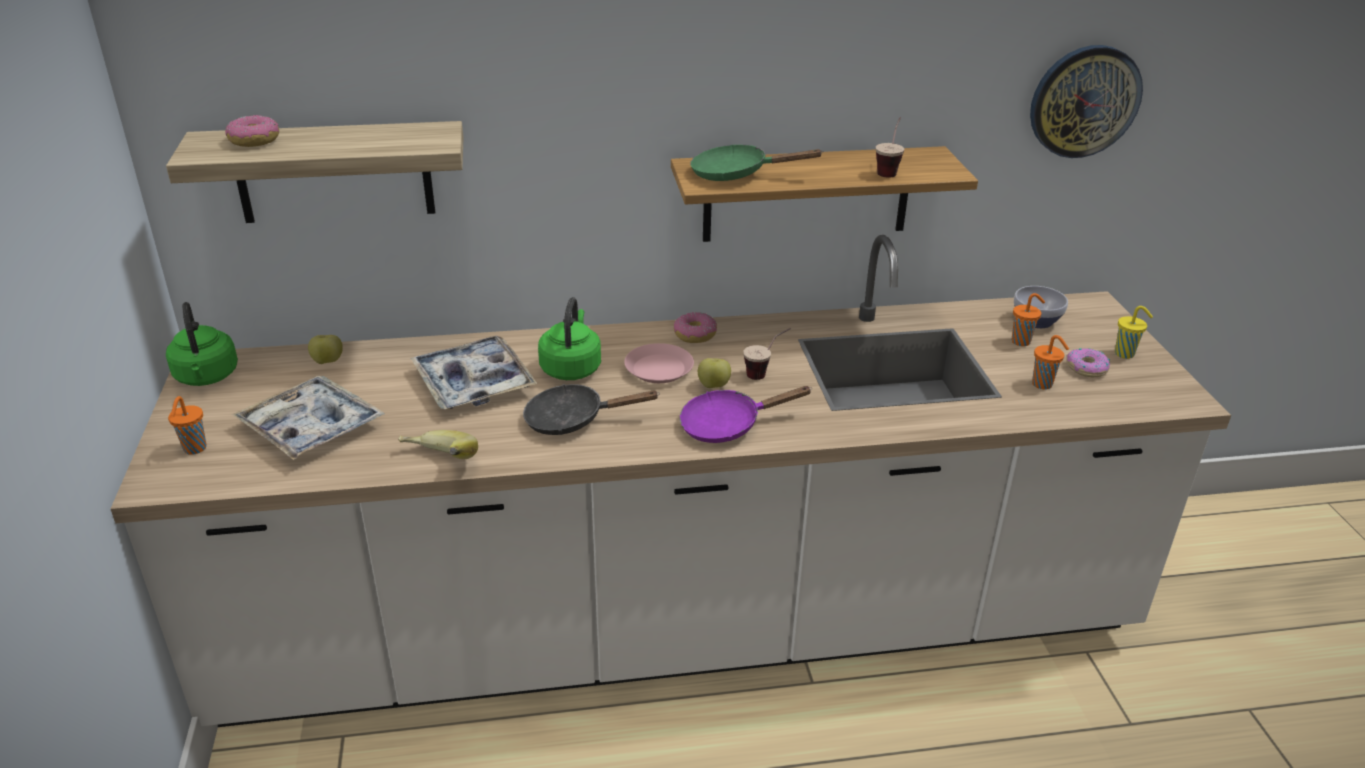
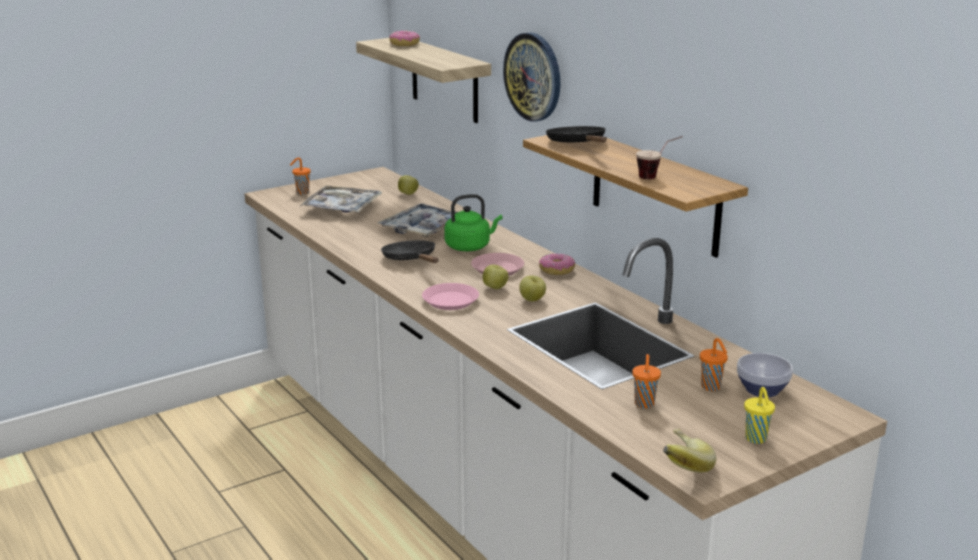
camera: 65 degrees right, 10 degrees down
green kettle [166,302,238,386] -> none
banana [398,430,478,459] -> banana moved to [663,429,716,473]
purple frying pan [680,386,812,443] -> pink plate [422,283,479,310]
green frying pan [690,144,824,181] -> black frying pan [546,126,607,142]
cup [743,328,791,380] -> apple [519,276,546,301]
wall clock [1030,45,1143,158] -> wall clock moved to [503,32,560,121]
donut [1066,348,1110,377] -> none

